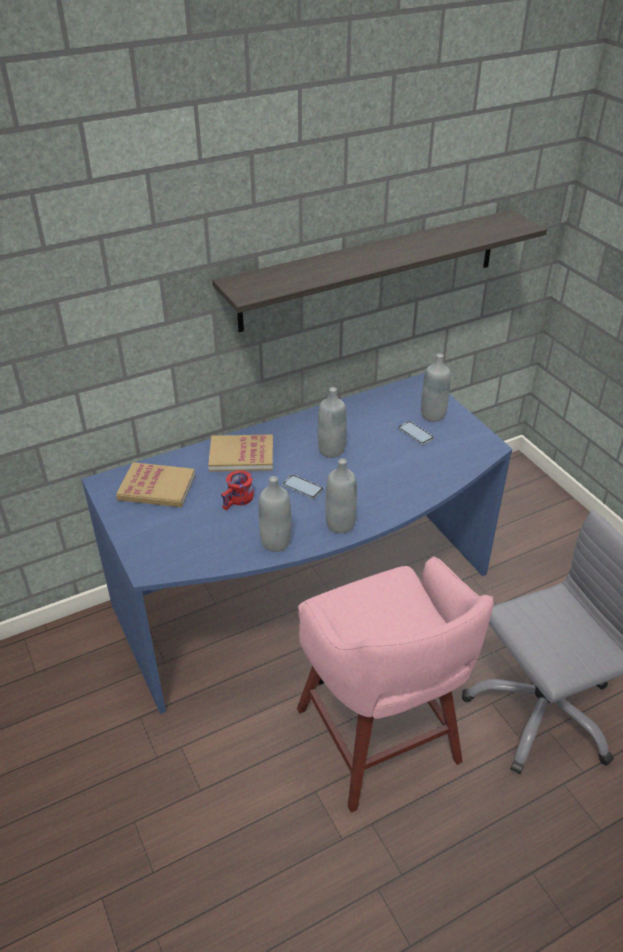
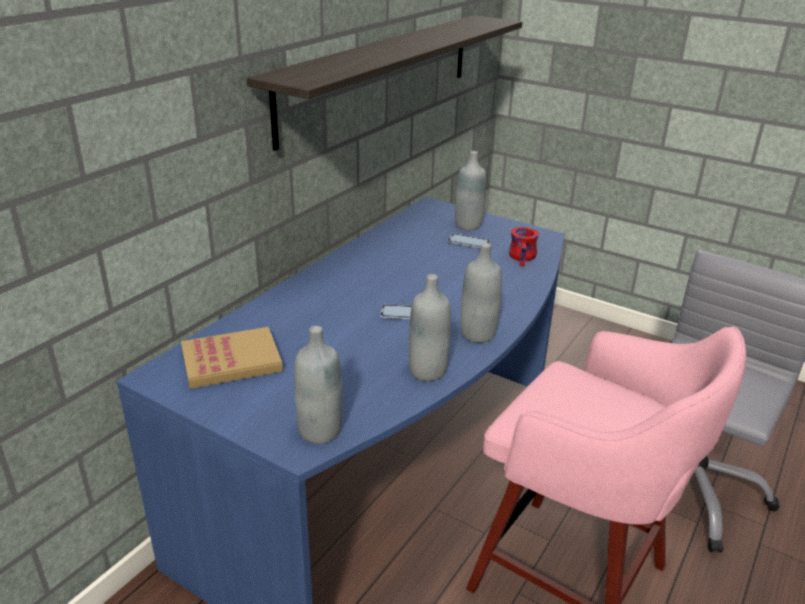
camera: 30 degrees left, 10 degrees down
book [208,434,273,472] -> none
red mug [221,470,254,510] -> red mug moved to [509,227,539,267]
grey bottle [318,387,347,458] -> grey bottle moved to [294,326,342,444]

